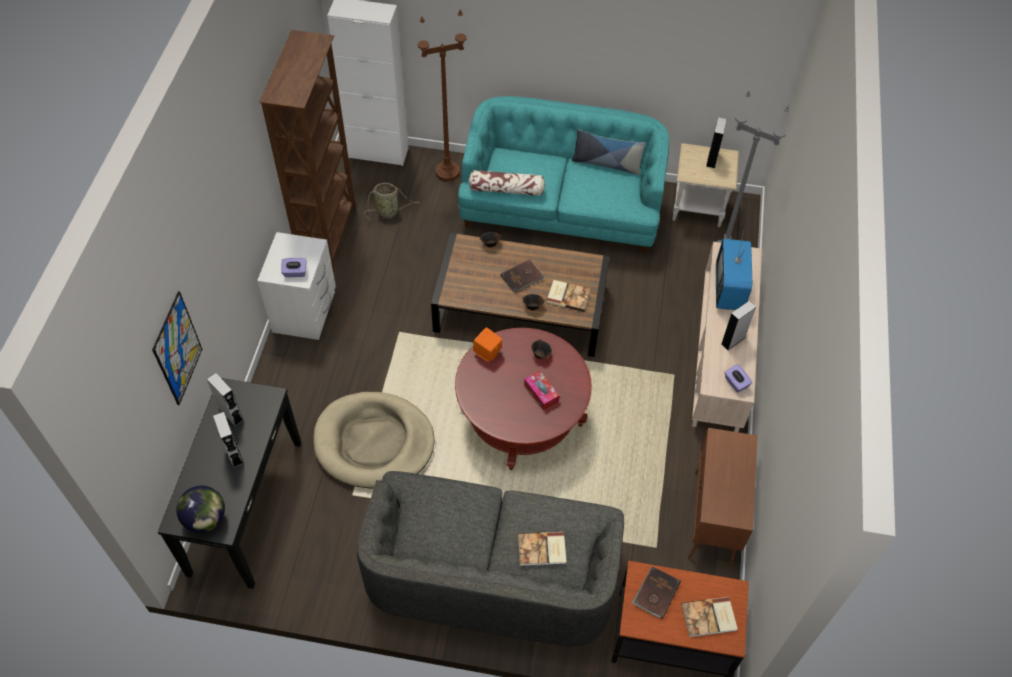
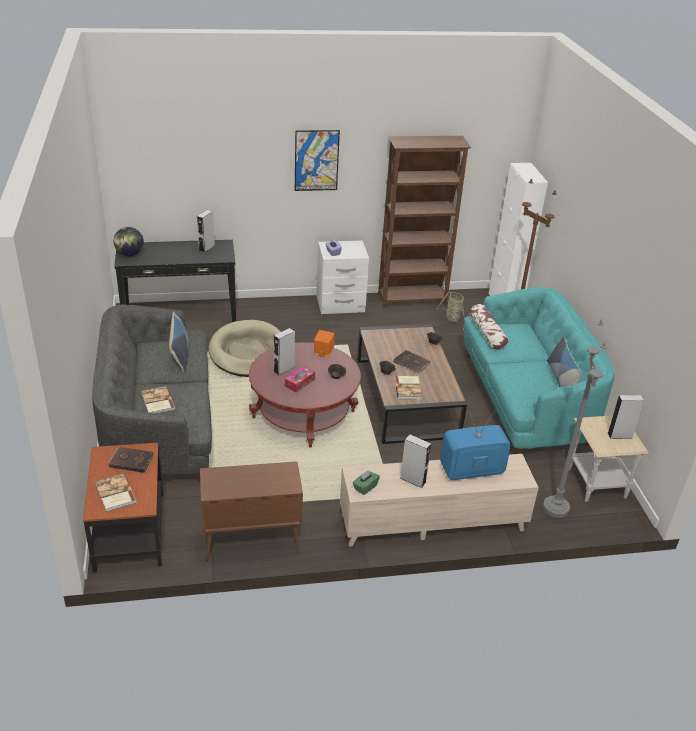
camera: 70 degrees right, 20 degrees down
picture [152,291,202,405] -> picture moved to [295,130,340,191]
grey speaker [213,412,244,468] -> grey speaker moved to [274,328,295,375]
purple tissue box [724,364,752,393] -> green tissue box [353,470,380,495]
none -> pillow [169,311,189,372]

